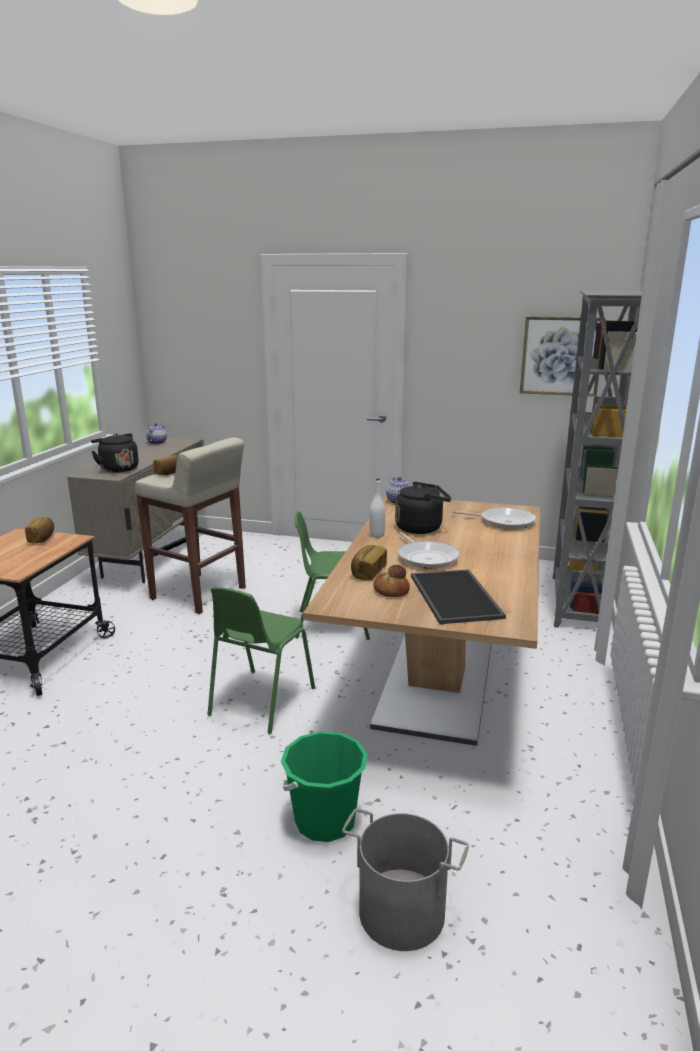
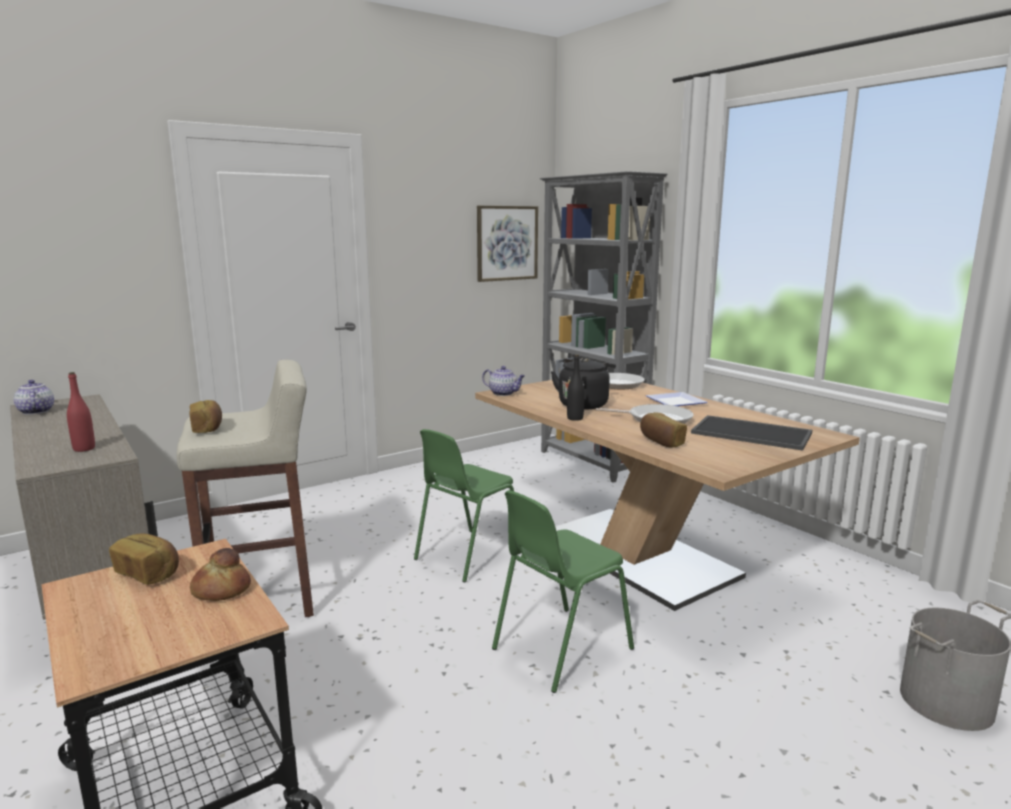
camera: 50 degrees left, 5 degrees down
black kettle [91,433,139,473] -> red bottle [67,372,95,452]
green chair [207,587,315,734] -> green chair turned 75 degrees clockwise [492,490,634,693]
green bucket [281,731,368,842] -> none
white bottle [370,478,385,538] -> black bottle [567,354,585,421]
bread [373,565,410,597] -> bread moved to [190,548,251,601]
none -> plate [646,392,708,406]

